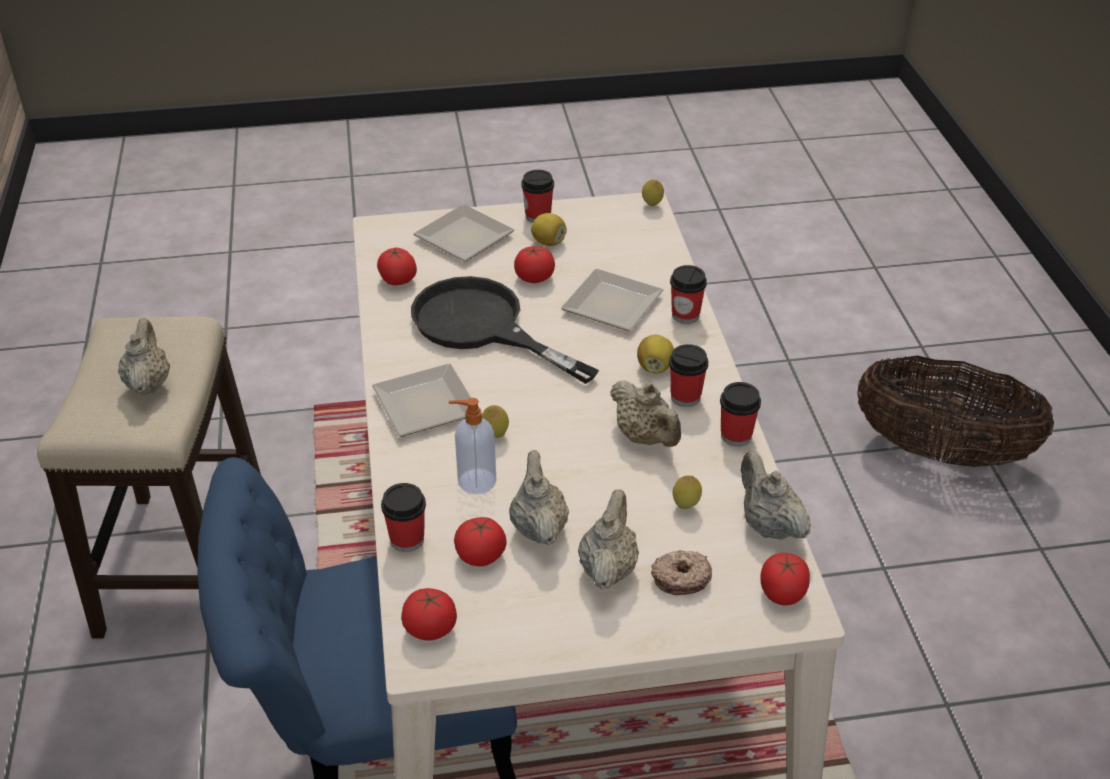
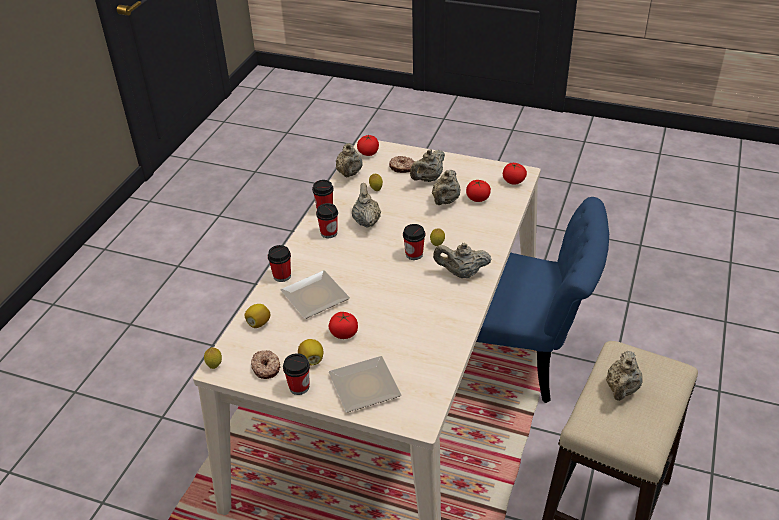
camera: 150 degrees left, 0 degrees up
plate [372,363,471,437] -> beige teapot [433,243,492,278]
tomato [377,247,417,285] -> none
cup [381,483,426,552] -> cup moved to [403,224,425,260]
black frying pan [411,276,599,384] -> none
soap dispenser [449,398,496,494] -> none
lemon [637,335,674,374] -> lemon moved to [245,304,270,328]
basket [857,356,1054,467] -> none
none -> donut [251,350,280,379]

